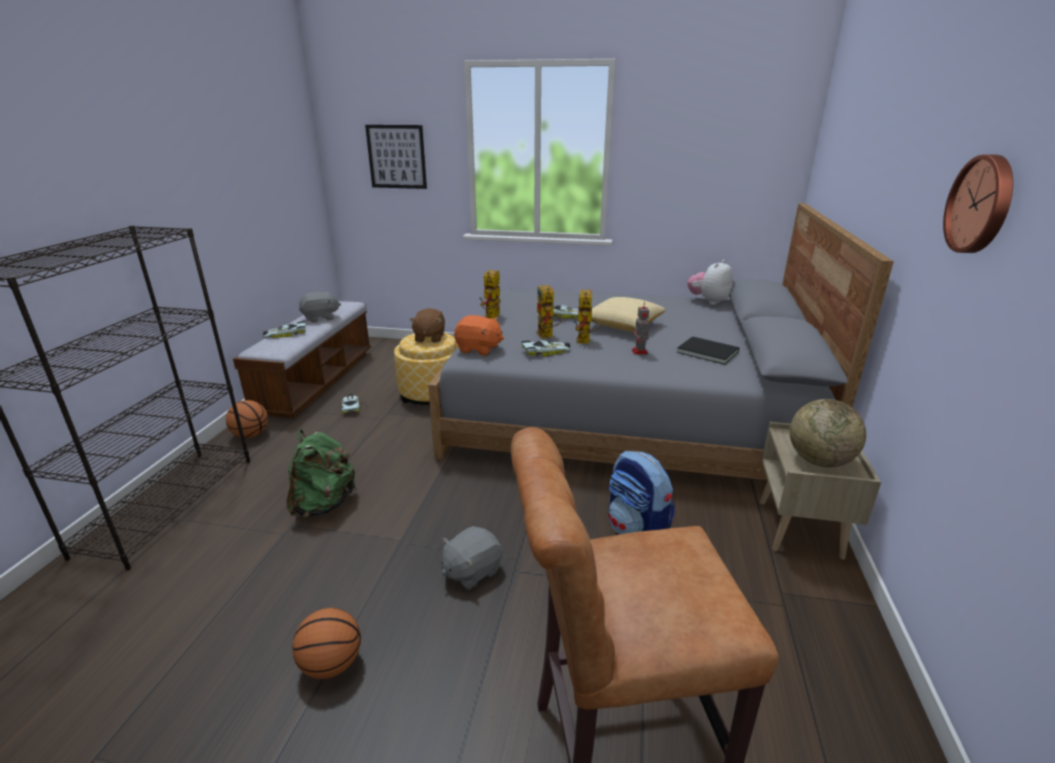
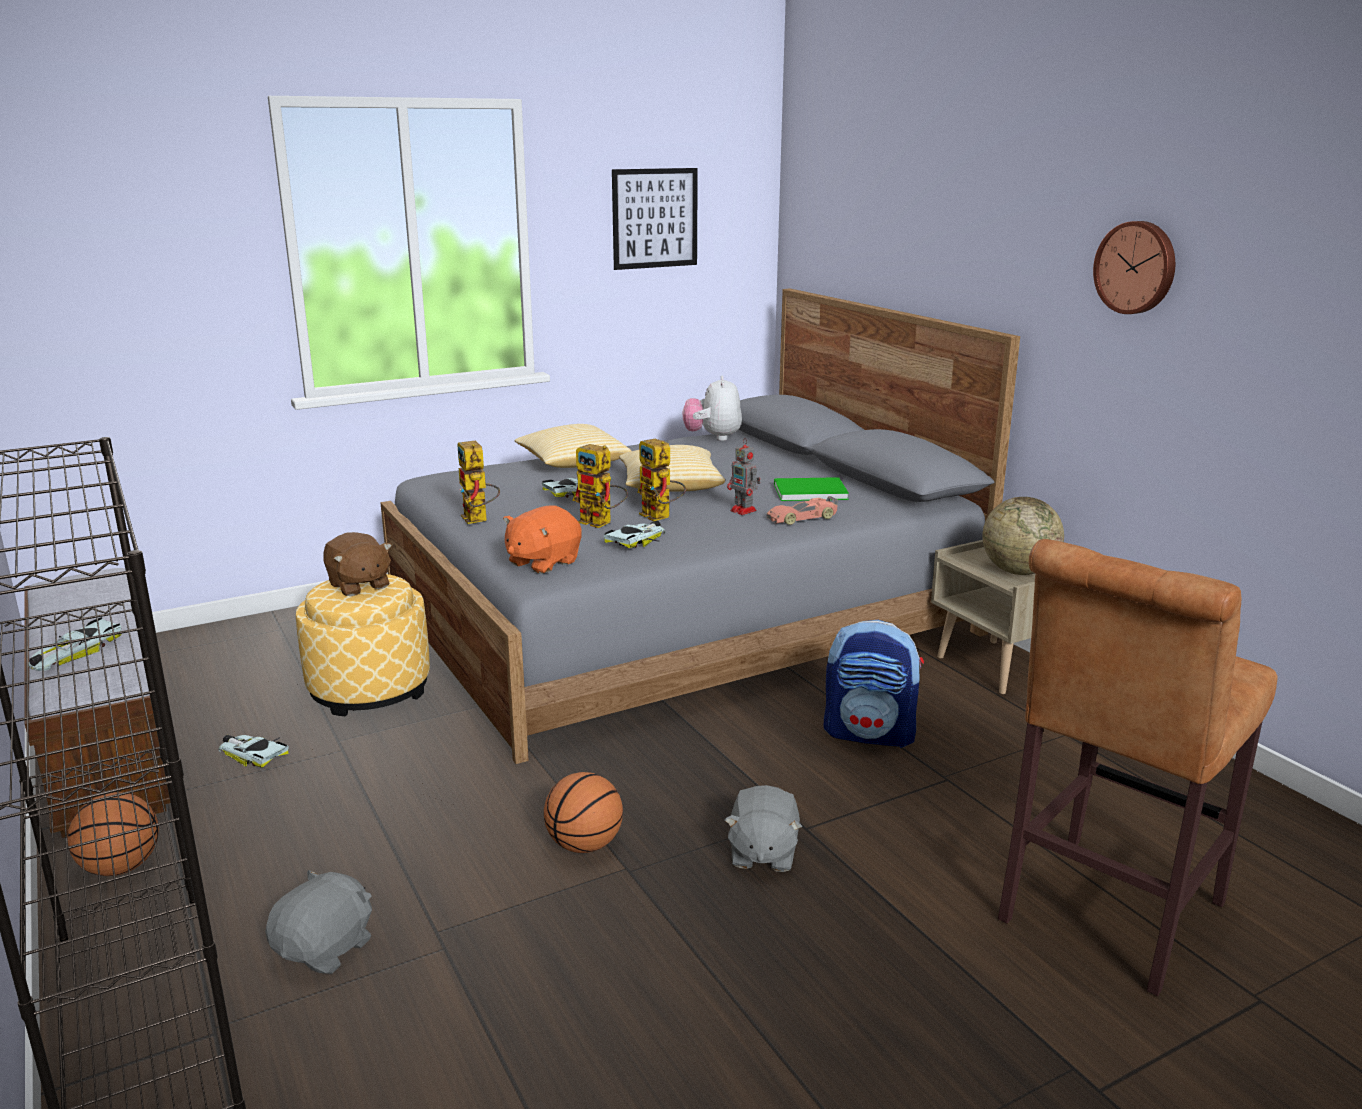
camera: 40 degrees left, 5 degrees down
green backpack [287,429,357,519] -> none
basketball [292,608,361,679] -> basketball moved to [544,772,623,853]
grey plush toy [299,291,341,323] -> grey plush toy moved to [265,870,372,974]
picture [365,125,427,189] -> picture moved to [612,168,698,270]
orange plush toy [454,315,504,356] -> orange plush toy turned 150 degrees clockwise [503,505,582,574]
black book [677,336,739,365] -> green book [774,477,849,501]
none -> pillow [514,424,631,468]
none -> toy car [767,496,838,525]

